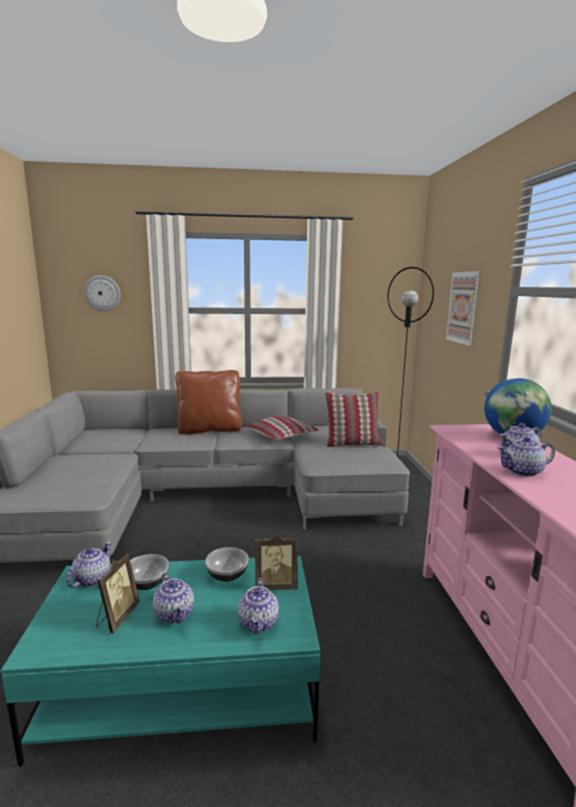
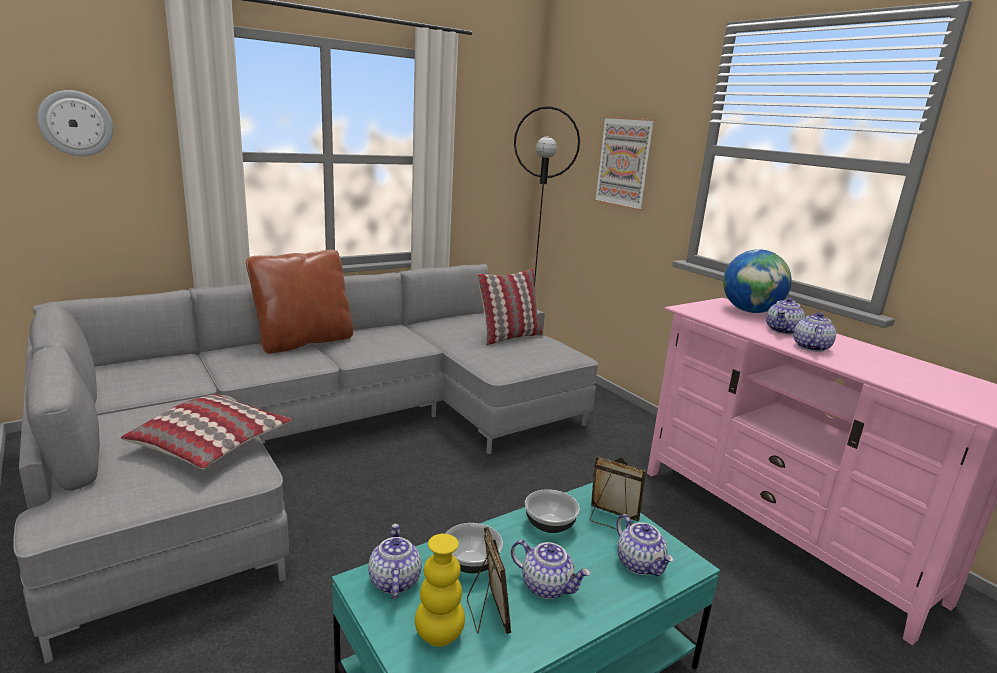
camera: 30 degrees left, 5 degrees up
pillow [247,416,319,440] -> pillow moved to [121,394,291,469]
picture frame [255,533,298,590] -> picture frame turned 120 degrees counterclockwise [590,456,646,532]
teapot [497,437,555,477] -> teapot turned 150 degrees clockwise [793,312,836,352]
none -> yellow vase [415,534,465,647]

